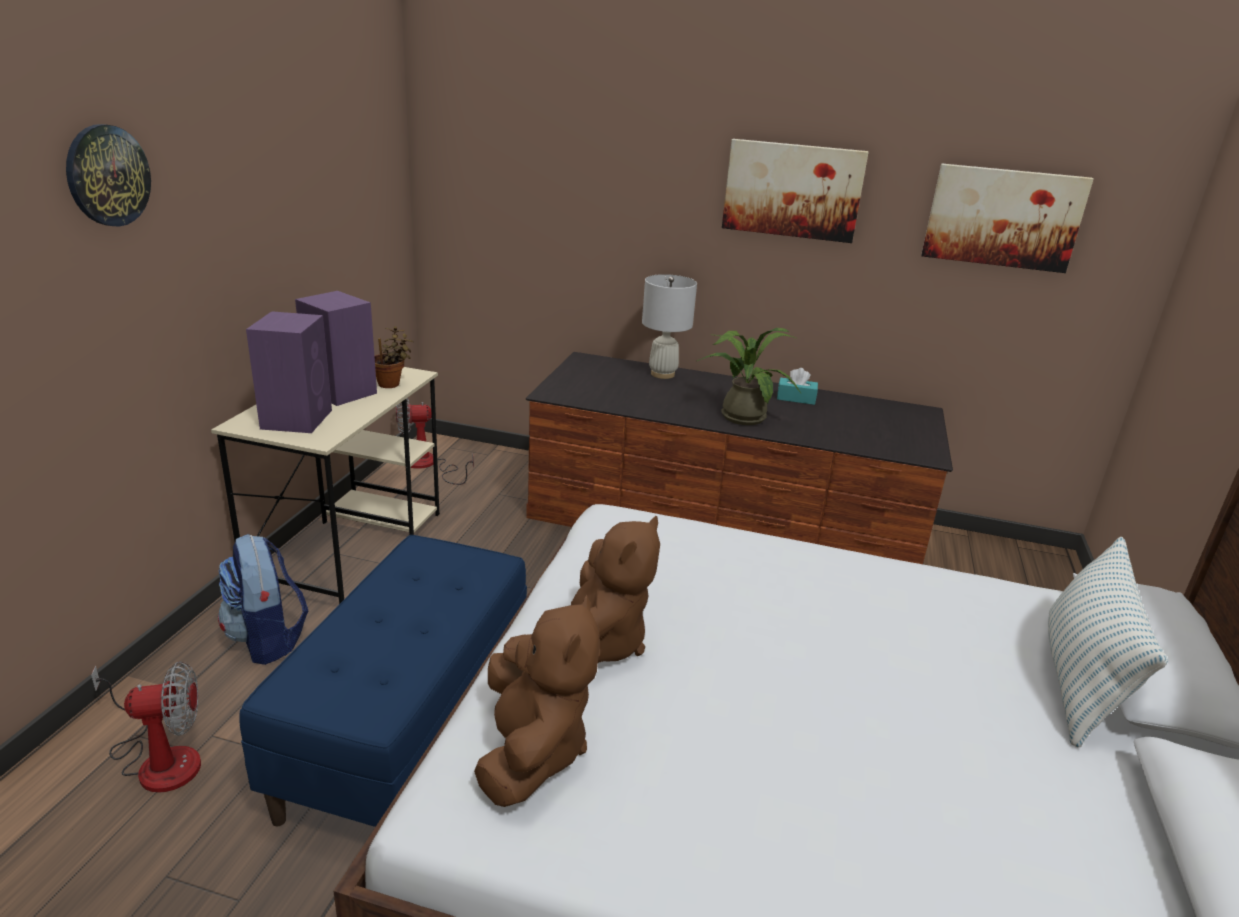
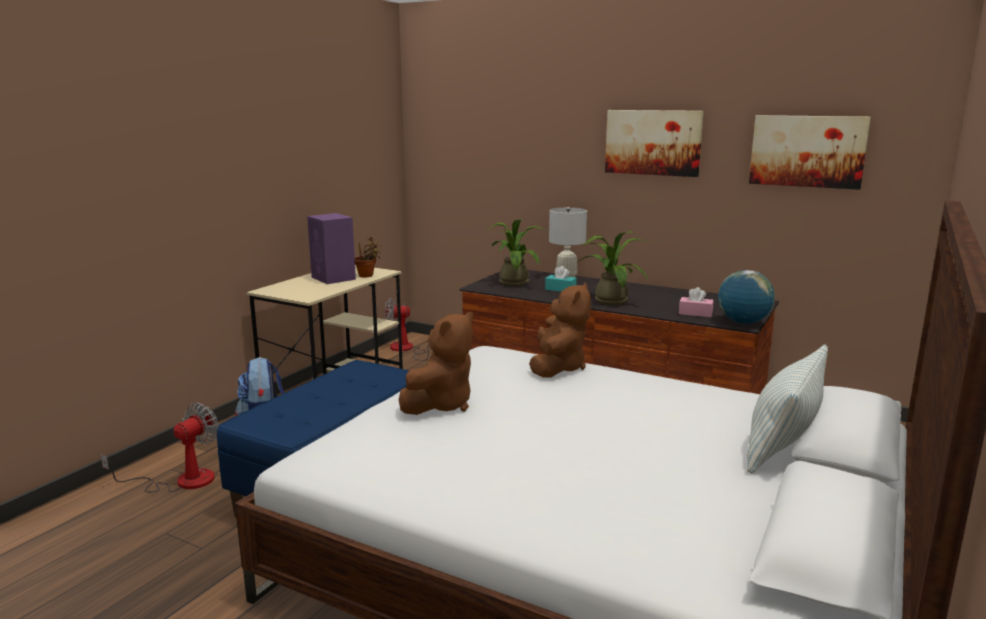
camera: 15 degrees right, 10 degrees down
wall clock [66,124,151,227] -> none
fan [91,661,201,793] -> fan turned 60 degrees counterclockwise [100,403,218,493]
purple speaker [246,311,332,433] -> none
brown plush toy [474,594,600,807] -> brown plush toy moved to [529,282,591,377]
turquoise tissue box [777,368,818,405] -> turquoise tissue box moved to [545,266,577,292]
none -> potted plant [486,219,548,287]
none -> pink tissue box [679,287,713,317]
none -> globe [718,270,775,324]

